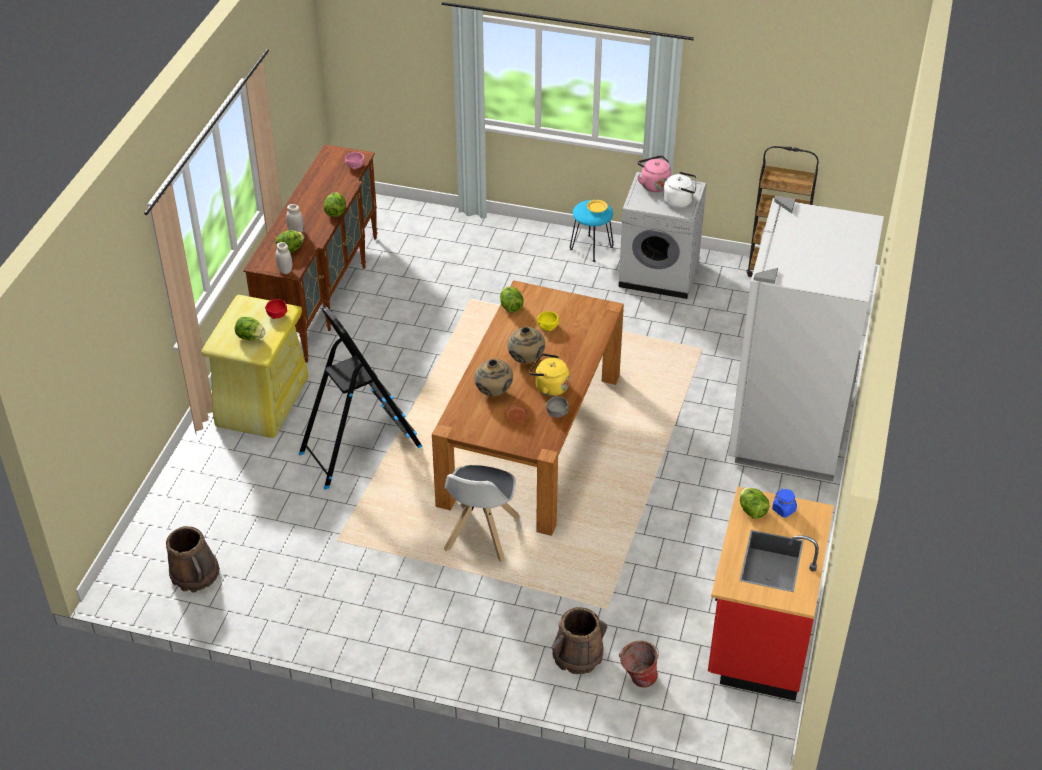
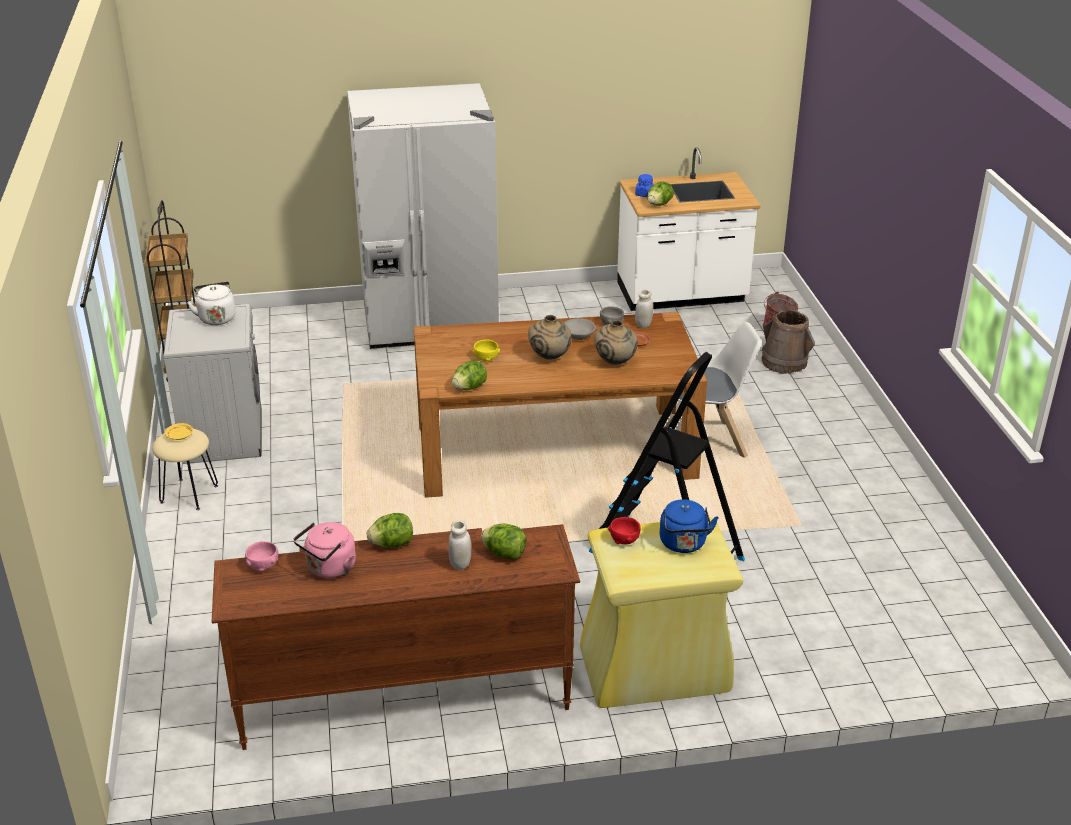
camera: 115 degrees left, 10 degrees down
brown bucket [166,526,220,593] -> none
lettuce [235,317,266,341] -> blue kettle [660,499,719,553]
white jar [275,242,292,274] -> white jar moved to [635,290,653,328]
yellow kettle [529,353,569,396] -> grey bowl [564,318,596,340]
turquoise stool [570,200,614,262] -> beige stool [152,429,218,510]
pink kettle [638,155,671,192] -> pink kettle moved to [293,522,356,578]
red counter [708,486,834,701] -> white counter [617,147,761,311]

